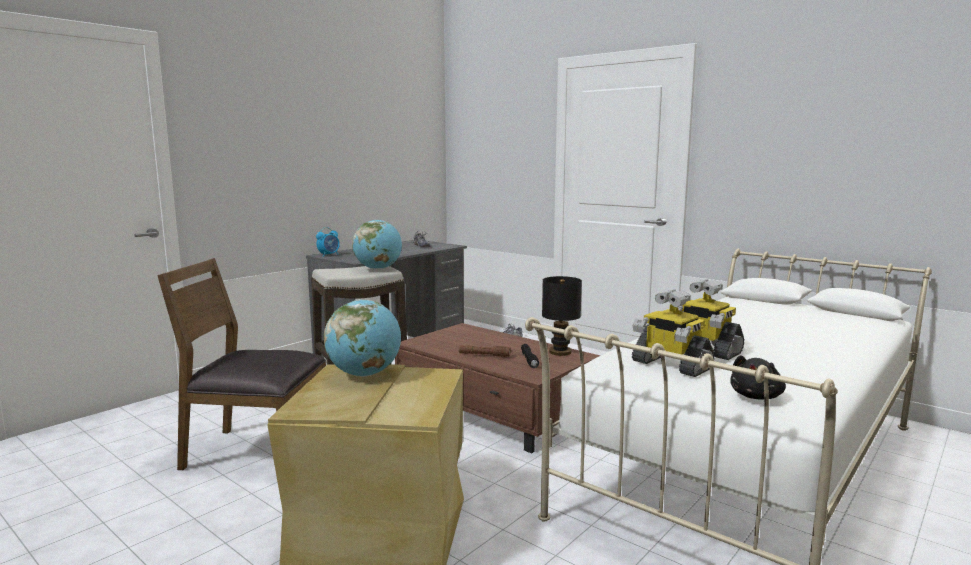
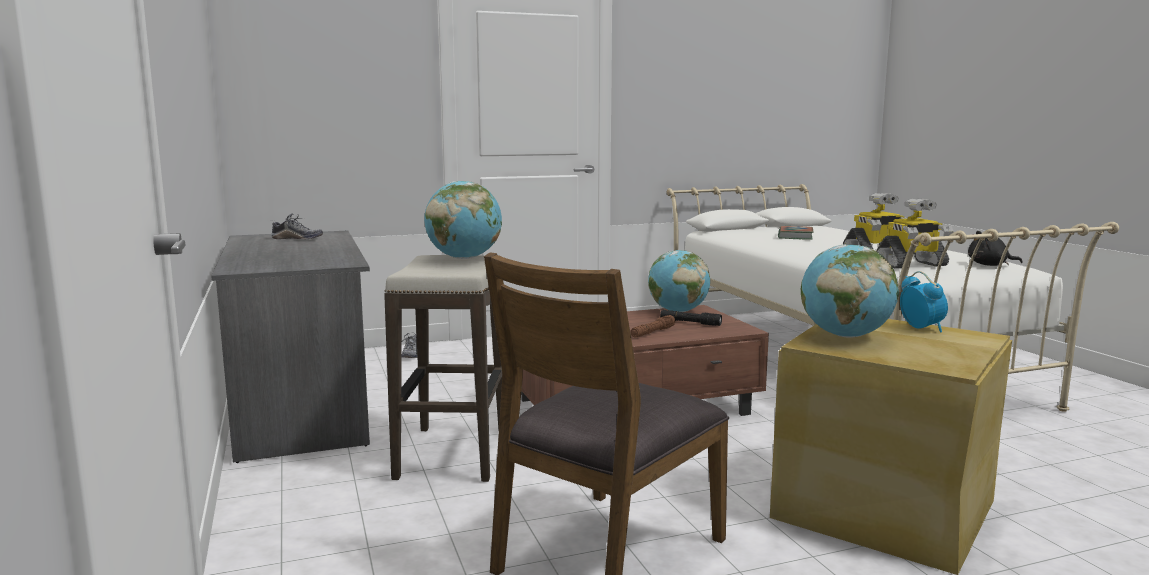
camera: 60 degrees left, 0 degrees up
alarm clock [316,227,340,257] -> alarm clock moved to [900,271,948,332]
black table lamp [542,276,582,356] -> globe [648,250,710,312]
black plush toy [730,355,786,400] -> black plush toy turned 120 degrees clockwise [968,231,1023,266]
none -> book [778,226,813,240]

